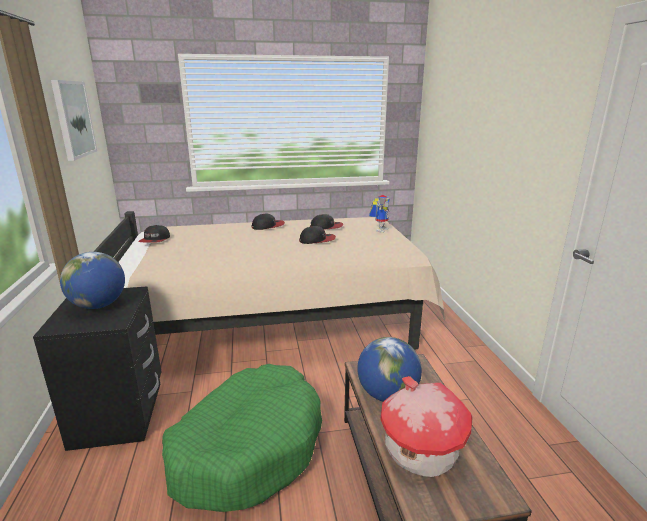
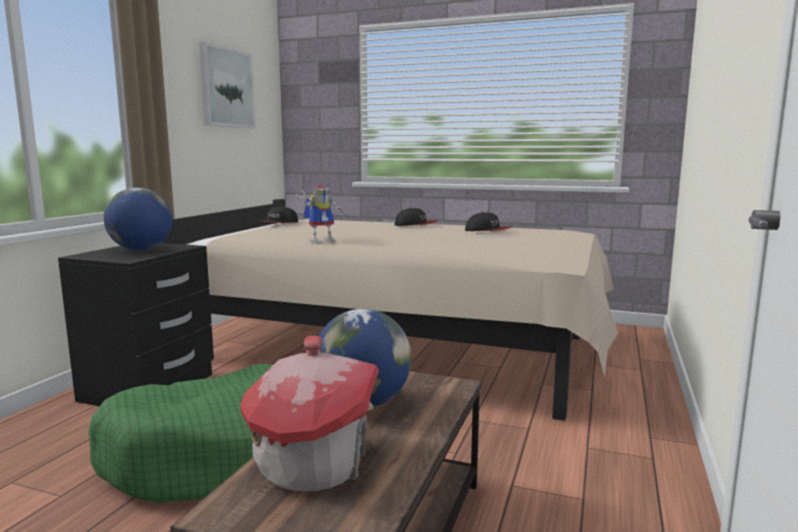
camera: 30 degrees right, 10 degrees down
cap [299,226,336,244] -> none
toy robot [369,195,390,233] -> toy robot moved to [296,184,349,243]

